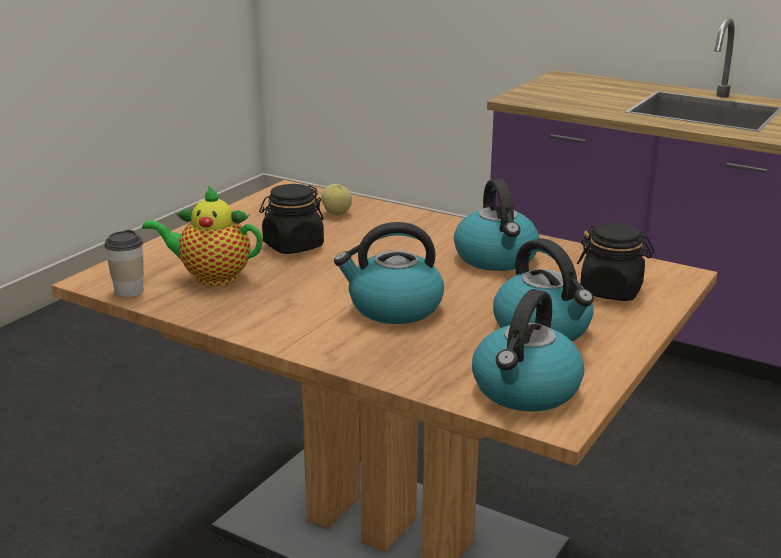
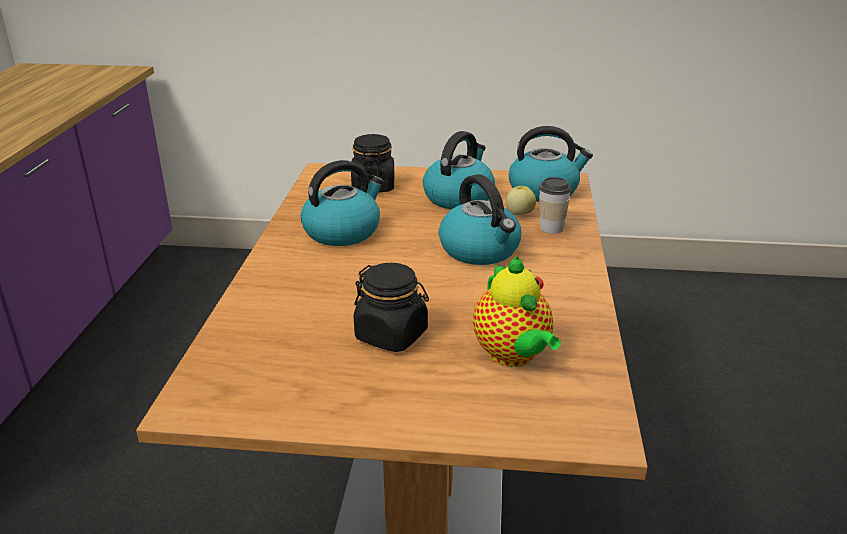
camera: 115 degrees left, 5 degrees up
cup [104,230,144,297] -> cup moved to [539,177,572,234]
apple [321,184,352,215] -> apple moved to [506,186,536,215]

